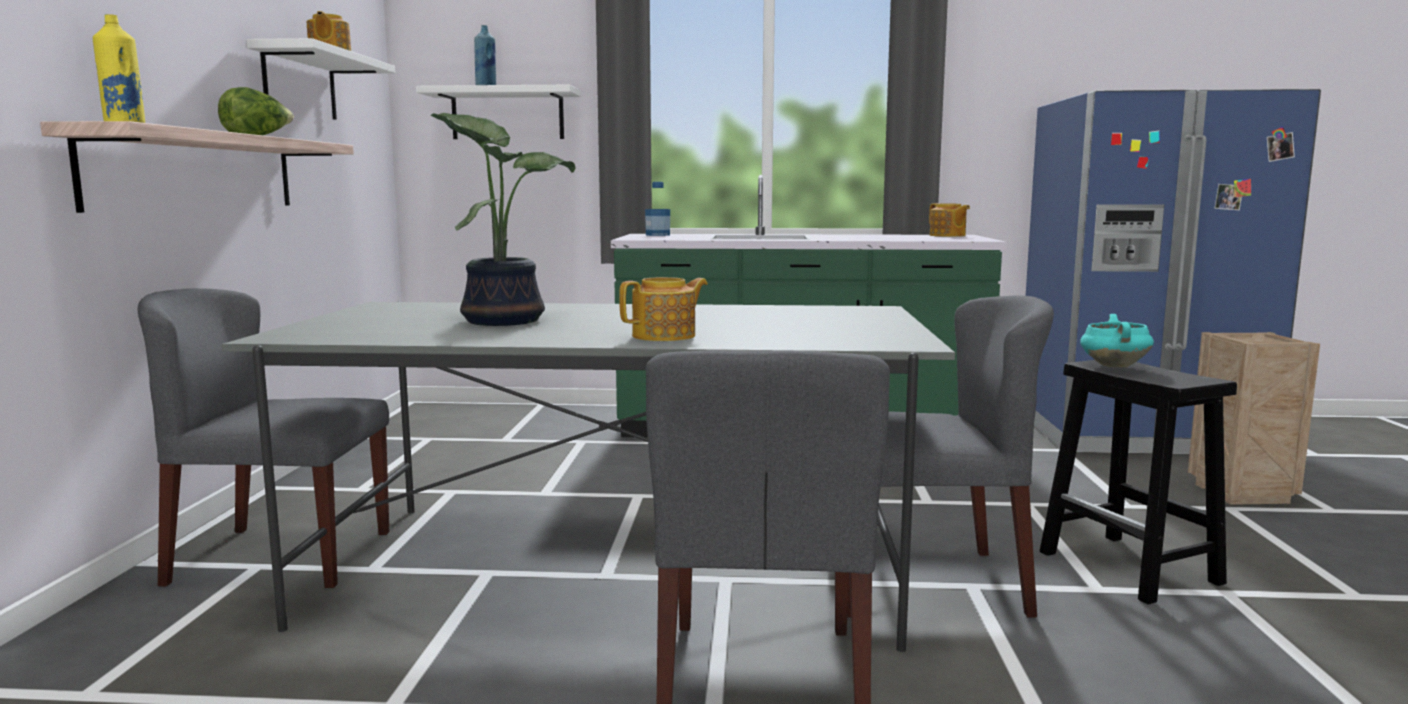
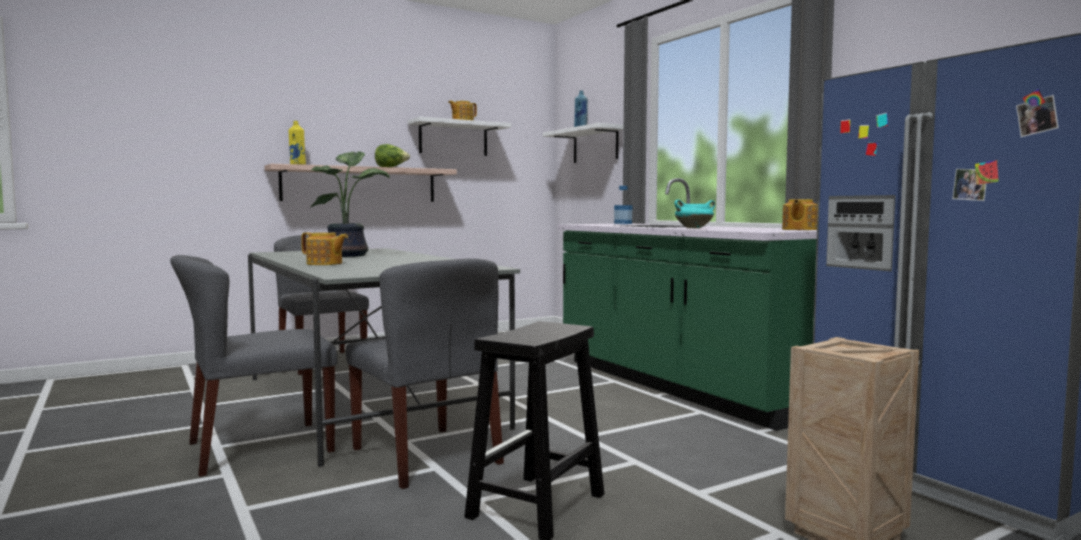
camera: 55 degrees right, 5 degrees down
turquoise cooking pot [1080,314,1154,367] -> turquoise cooking pot moved to [674,200,715,228]

